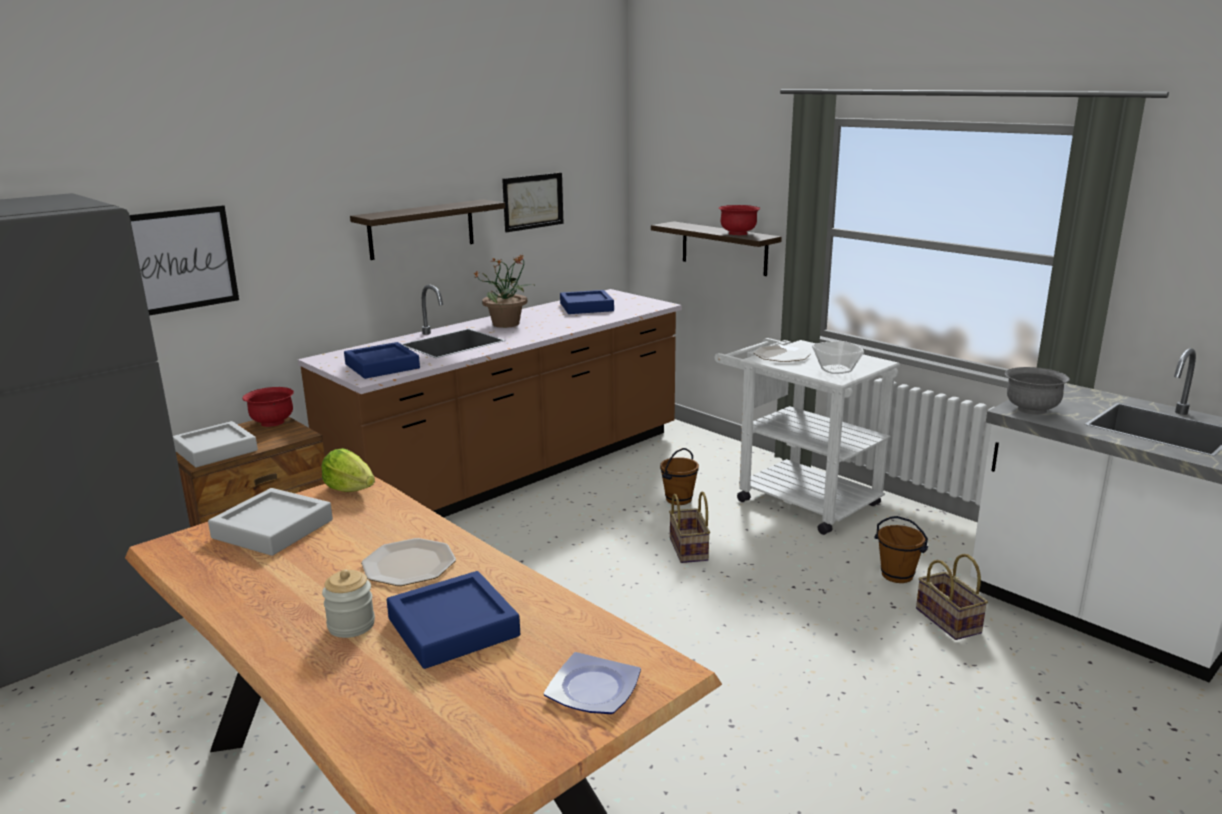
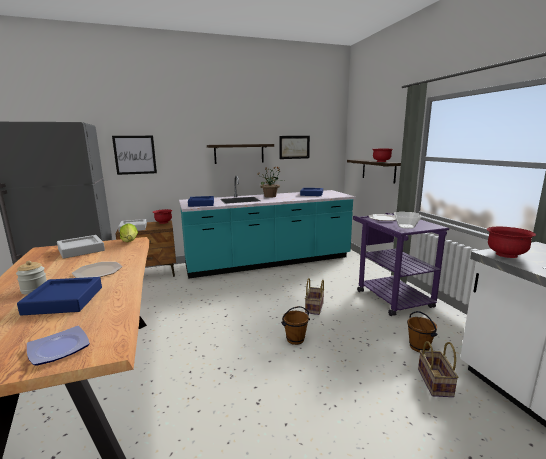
camera: 25 degrees right, 5 degrees down
brown counter [298,285,682,517] -> turquoise counter [179,176,356,279]
brown bucket [660,448,699,505] -> brown bucket moved to [281,306,310,345]
white cart [715,338,900,535] -> purple cart [353,213,449,316]
grey bowl [1005,367,1070,415] -> red bowl [486,227,536,258]

